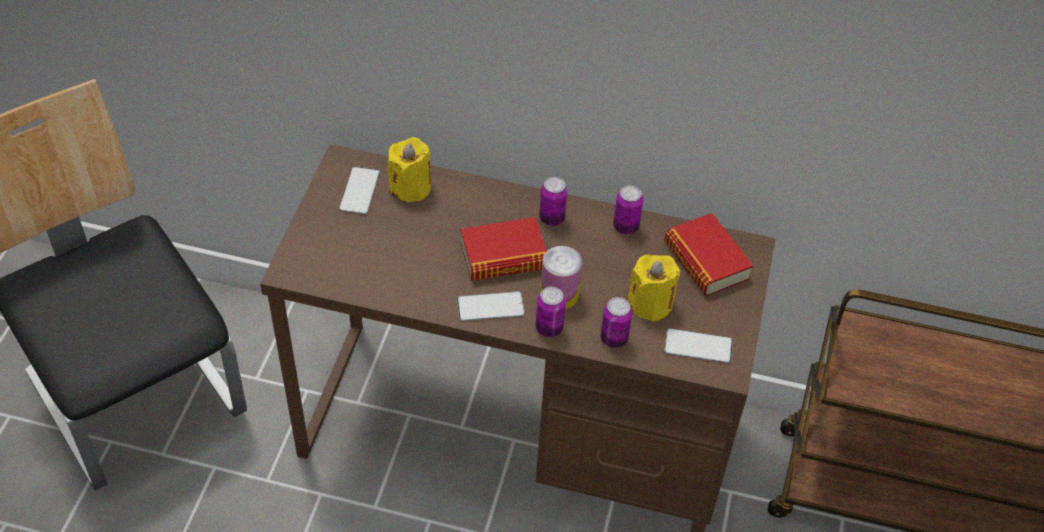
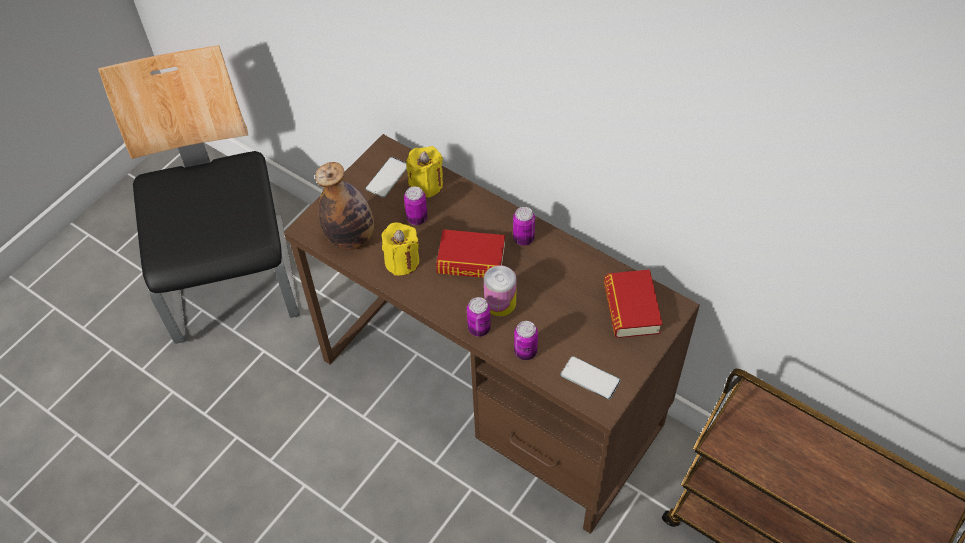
camera: 25 degrees right, 5 degrees up
phone [457,291,525,321] -> none
can [613,185,643,235] -> can moved to [404,186,428,225]
yellow candle [627,255,681,322] -> yellow candle moved to [382,222,419,276]
none -> bottle [315,162,374,250]

